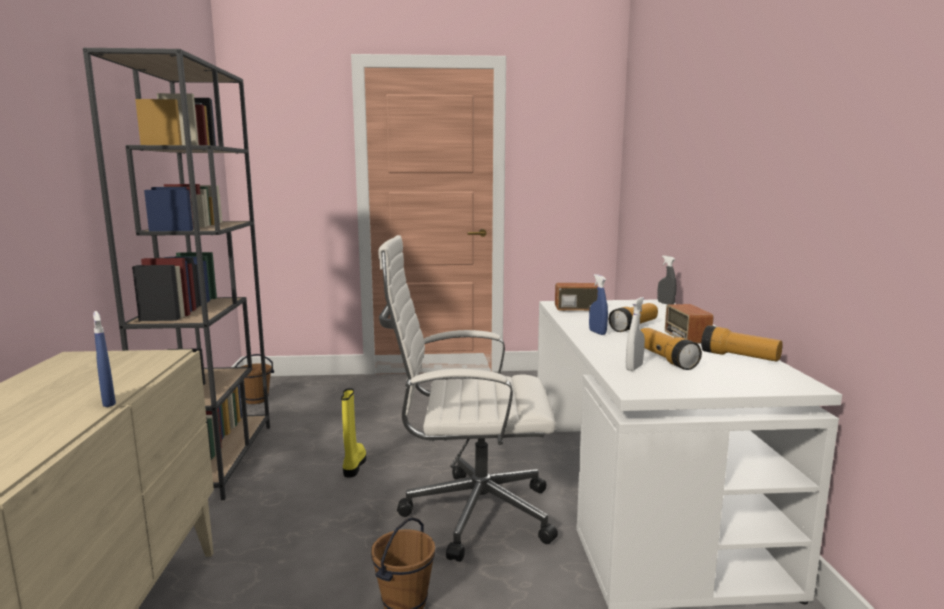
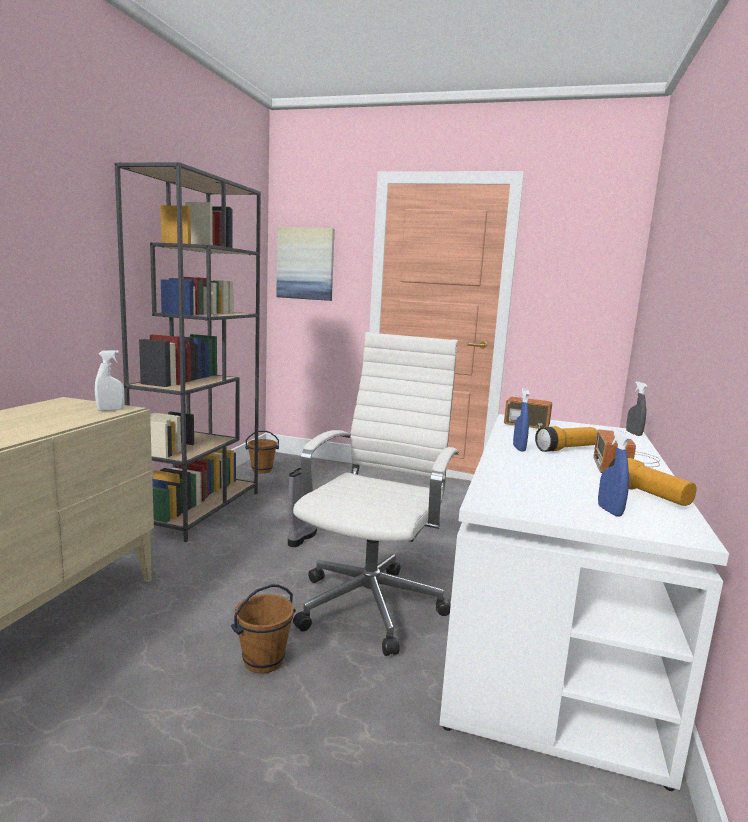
camera: 20 degrees right, 0 degrees up
blue spray bottle [93,311,116,407] -> blue spray bottle moved to [598,428,631,517]
yellow boot [341,388,366,477] -> grey boot [288,468,317,547]
white office chair [378,235,558,562] -> white office chair turned 90 degrees clockwise [293,332,459,656]
white spray bottle [626,297,645,371] -> white spray bottle moved to [95,350,124,411]
flashlight [641,328,702,370] -> none
none -> picture [276,227,335,301]

